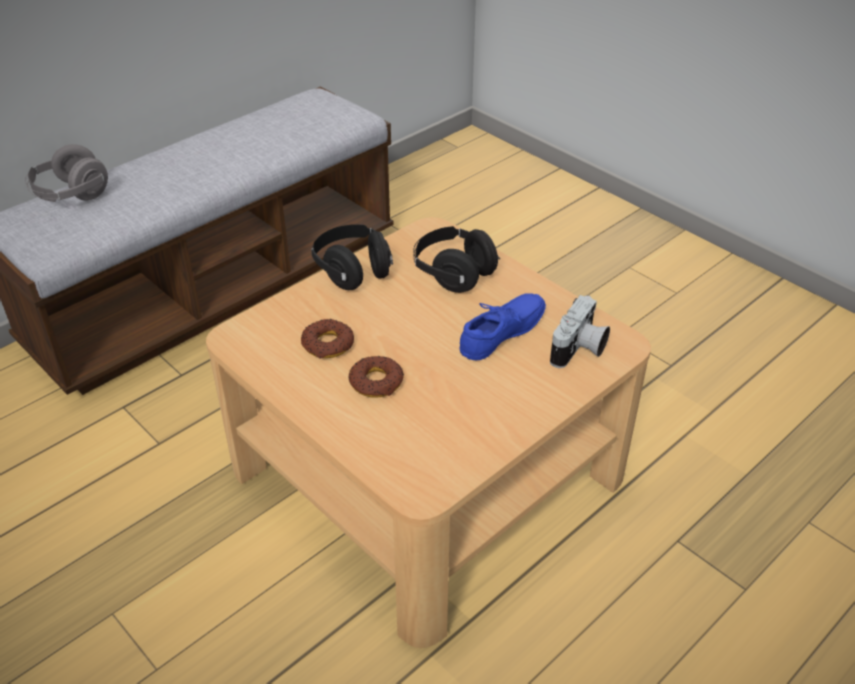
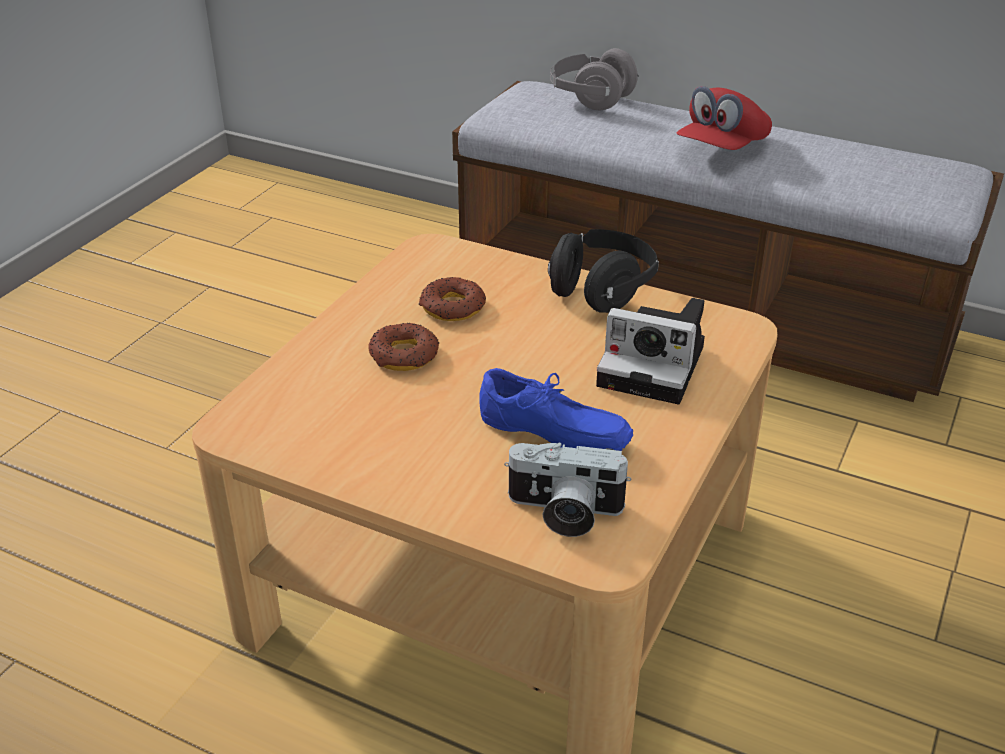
camera: 70 degrees right, 5 degrees down
black headphones [413,226,500,293] -> camera [596,298,705,404]
none -> red cap [677,86,772,150]

